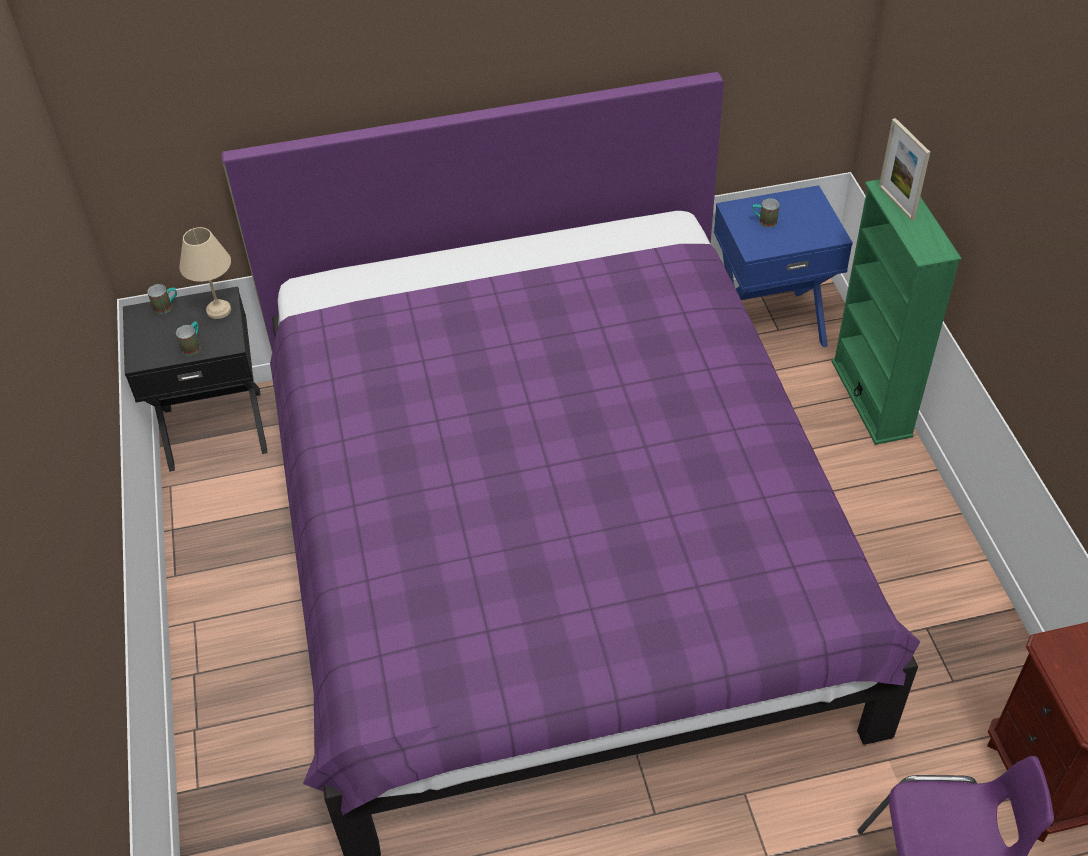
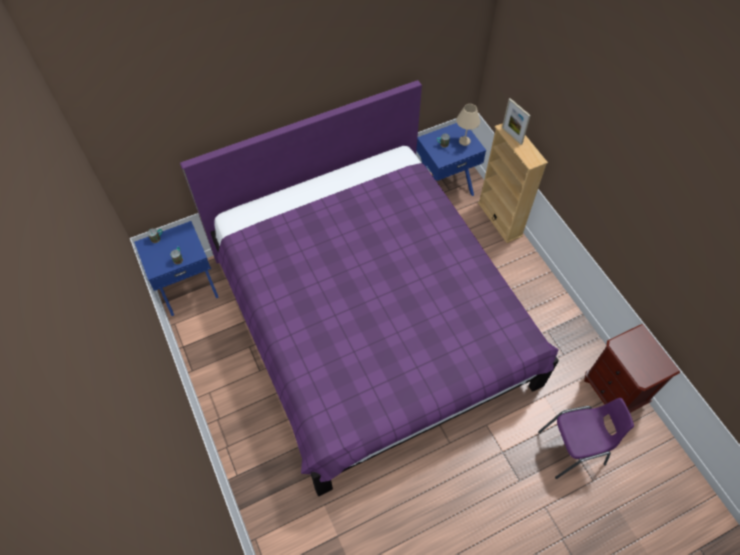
camera: 15 degrees left, 10 degrees up
black nightstand [123,287,267,472] -> blue nightstand [134,221,219,316]
beige table lamp [179,227,231,319] -> beige table lamp moved to [456,104,480,146]
green bookcase [831,179,962,445] -> beige bookcase [478,123,548,243]

